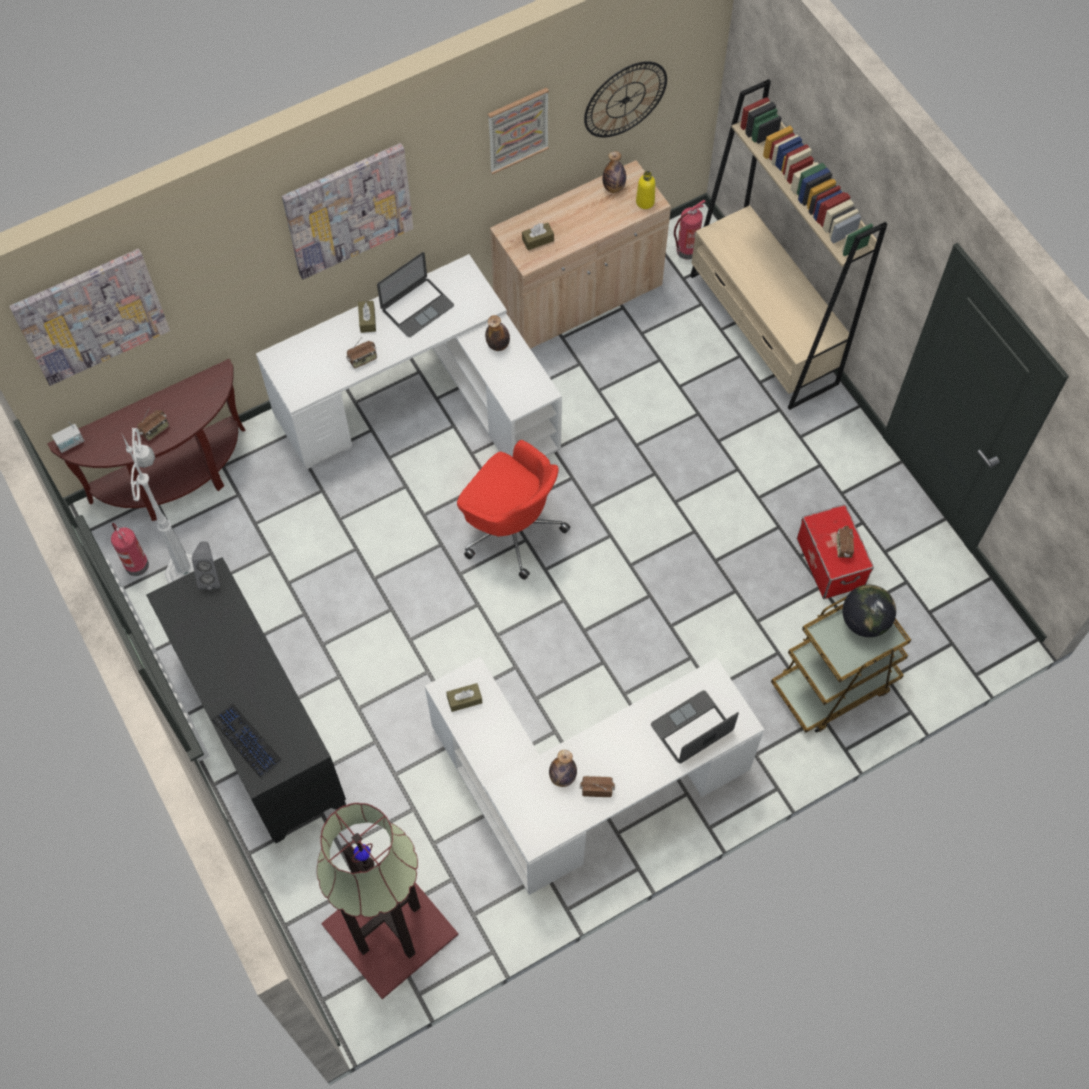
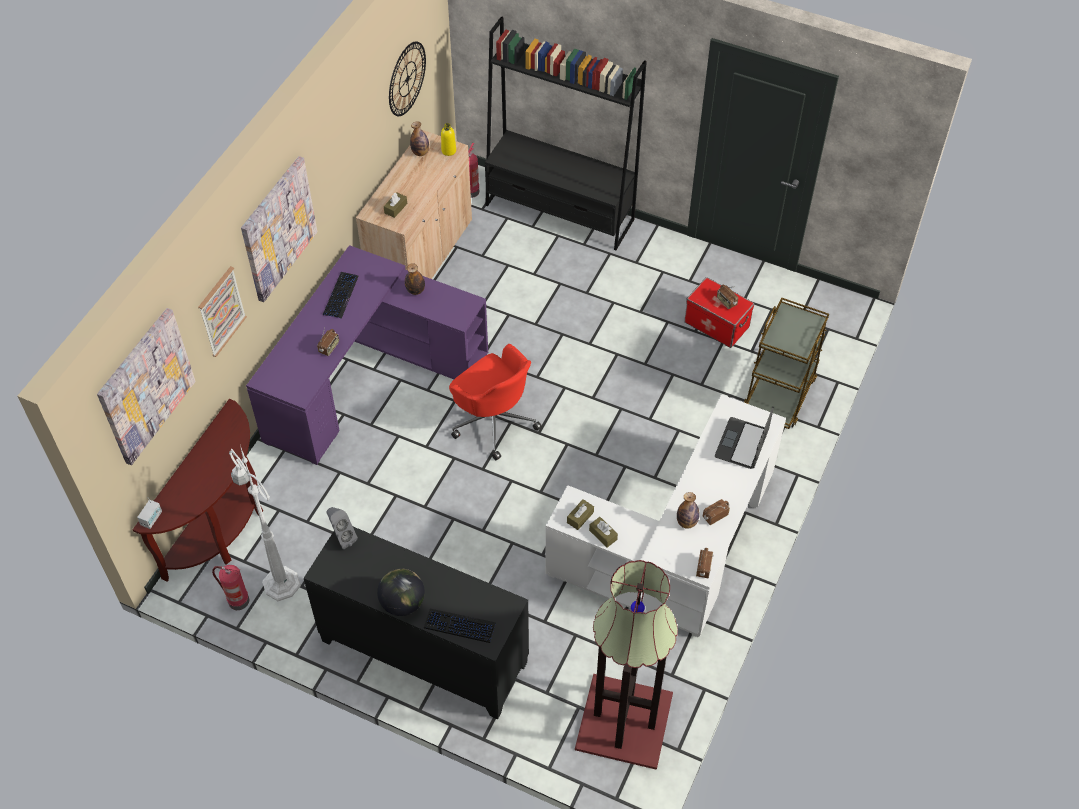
camera: 35 degrees left, 10 degrees down
radio [137,409,169,441] -> radio moved to [696,548,714,578]
white desk [256,254,562,469] -> purple desk [246,245,488,465]
brown tissue box [358,301,376,333] -> brown tissue box moved to [589,517,618,547]
laptop [377,252,454,337] -> keyboard [323,272,359,319]
red office chair [457,440,570,580] -> red office chair turned 45 degrees clockwise [449,344,542,460]
picture [488,87,549,175] -> picture moved to [198,266,247,357]
beige bookcase [690,79,887,410] -> black bookcase [485,16,647,250]
globe [843,585,896,637] -> globe moved to [377,568,425,616]

